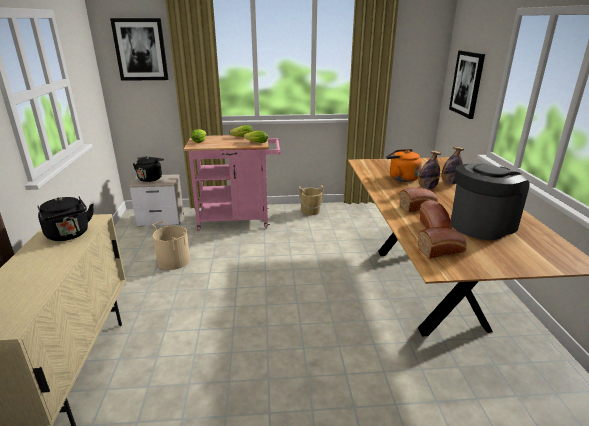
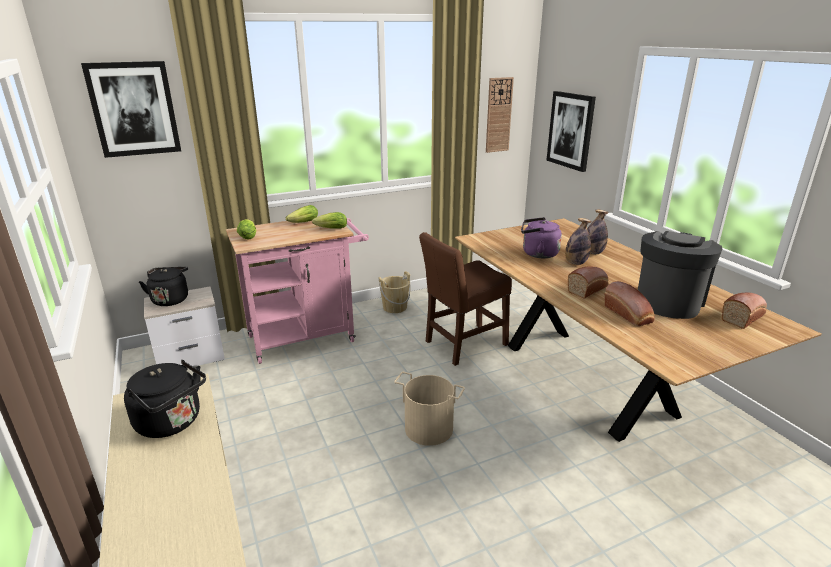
camera: 20 degrees left, 0 degrees up
beige bucket [152,221,190,270] -> beige bucket moved to [394,372,465,446]
orange kettle [386,149,422,182] -> purple kettle [521,217,562,259]
bread [418,227,467,259] -> bread moved to [722,293,767,329]
none -> brown chair [419,232,512,366]
none -> wall clock [486,77,514,153]

